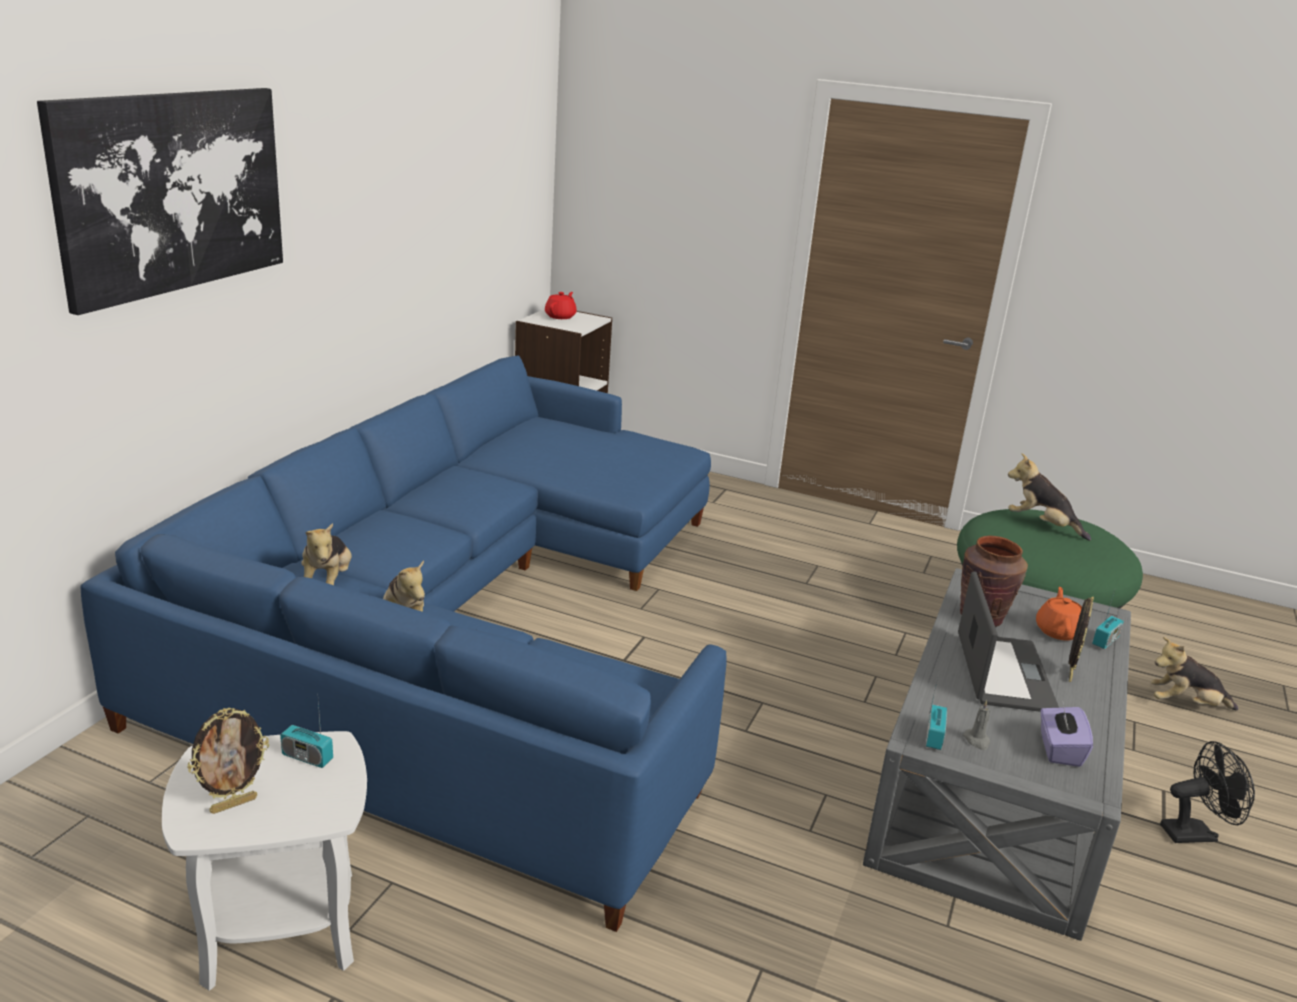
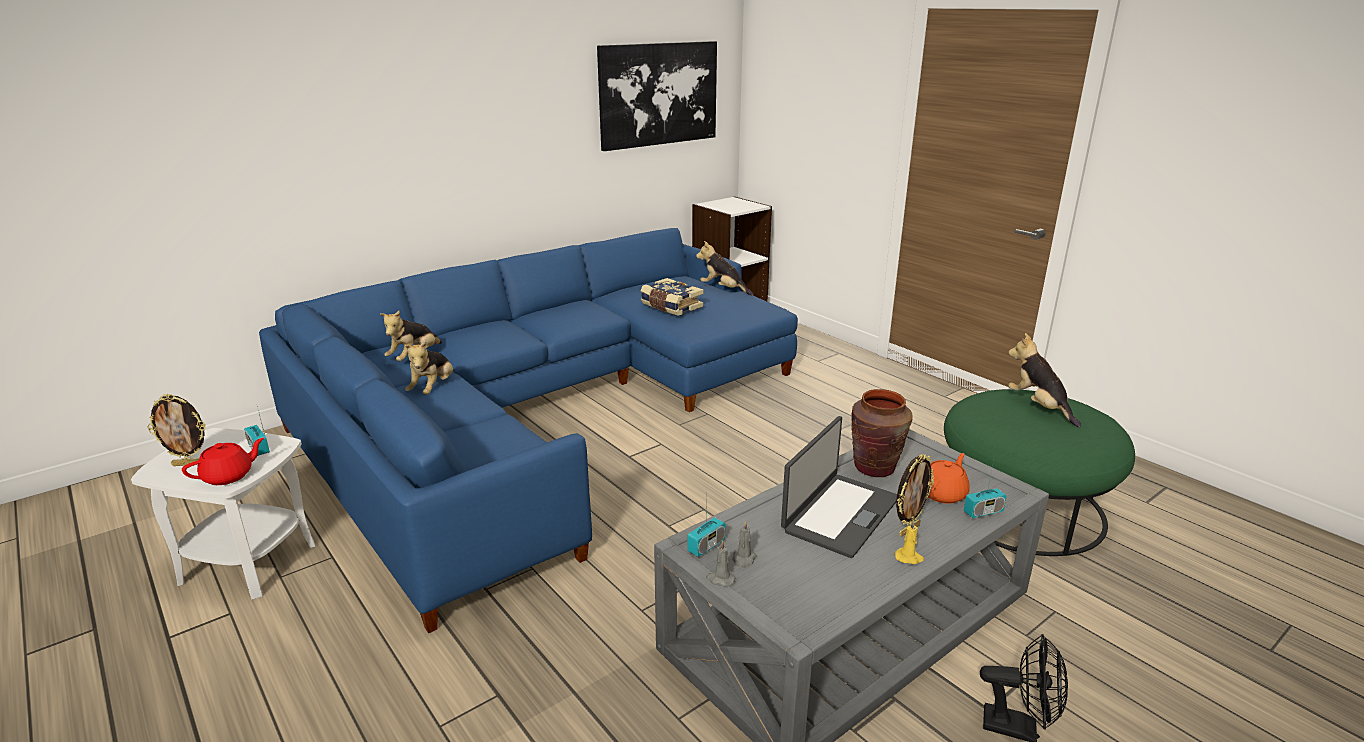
camera: 30 degrees right, 0 degrees up
picture [37,88,283,315] -> picture moved to [597,41,717,151]
red teapot [545,292,577,319] -> red teapot moved to [182,438,264,485]
purple tissue box [1040,705,1093,767] -> none
plush toy [1151,637,1238,711] -> plush toy moved to [696,241,753,296]
none -> book [641,278,703,316]
none -> grey candle [706,540,736,587]
none -> yellow candle [895,520,924,564]

